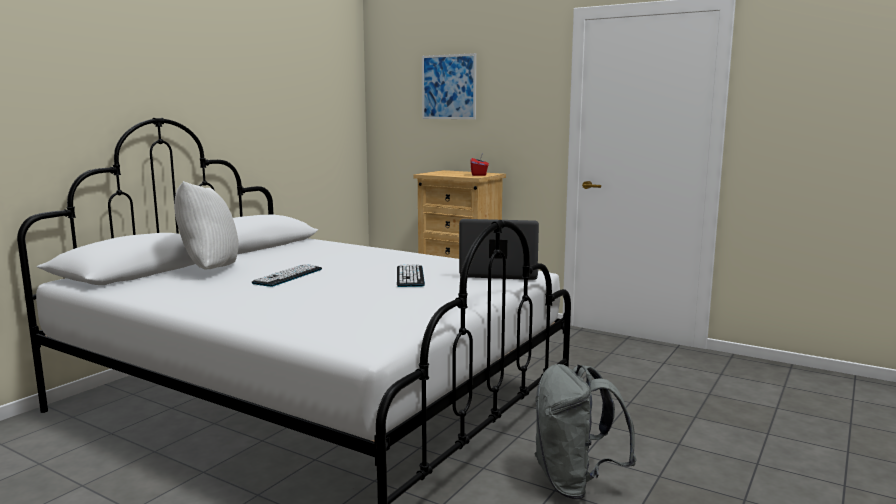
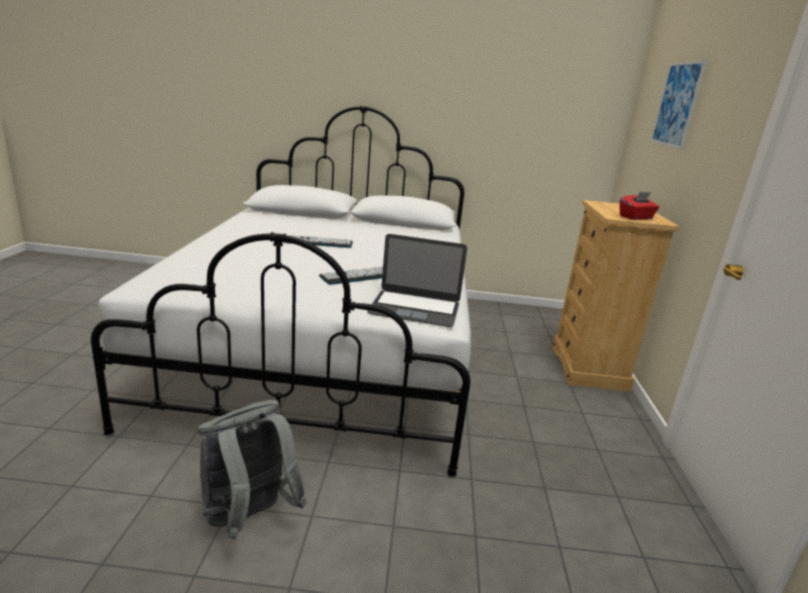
camera: 60 degrees right, 10 degrees up
white pillow [174,181,239,269] -> none
laptop [459,219,539,280] -> laptop turned 120 degrees clockwise [367,234,467,327]

